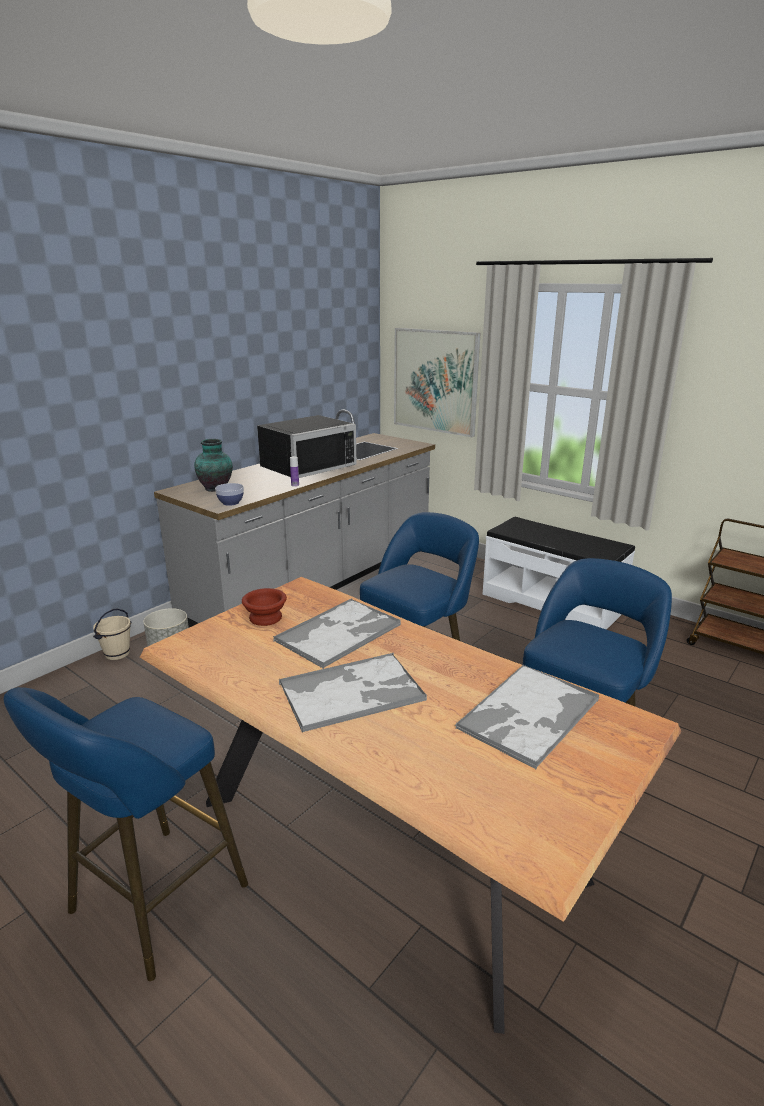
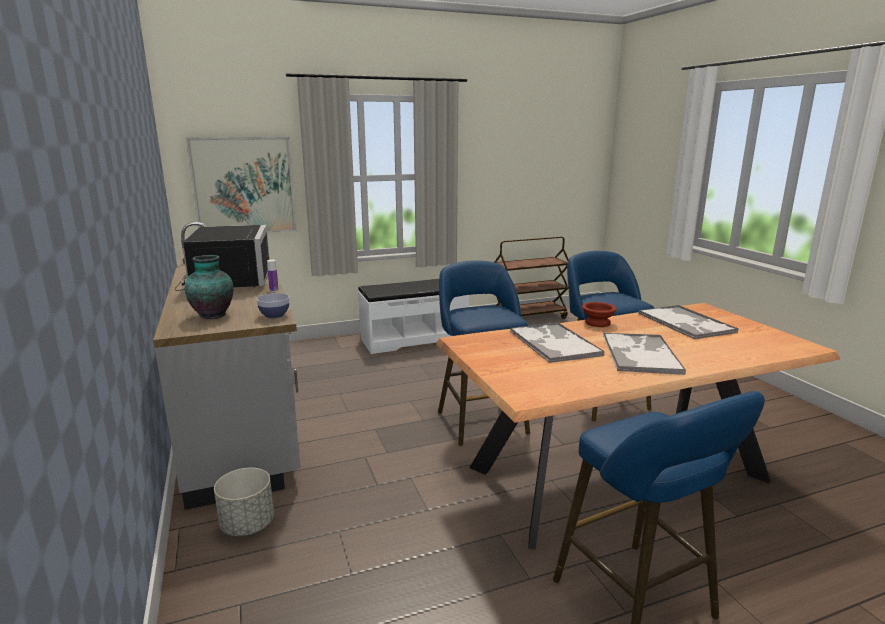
camera: 60 degrees left, 5 degrees down
beige bucket [93,609,131,660] -> none
brown bowl [242,588,287,626] -> brown bowl moved to [582,302,617,327]

